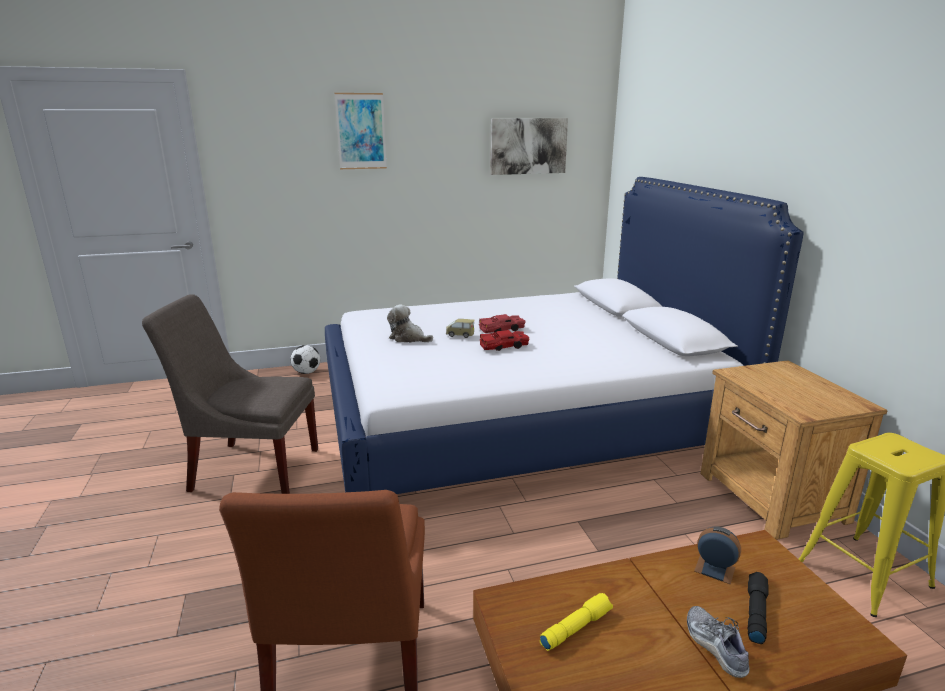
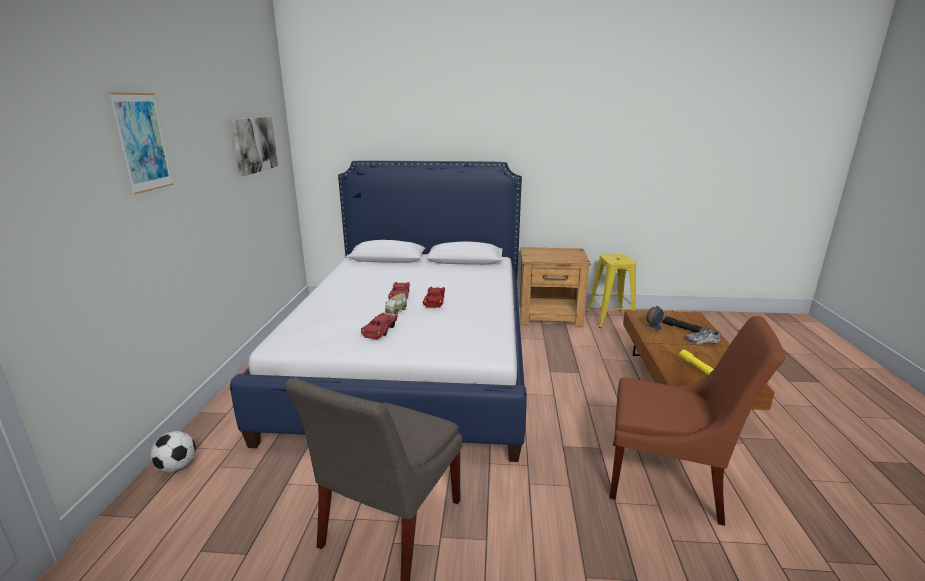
camera: 70 degrees left, 0 degrees up
plush toy [387,304,433,342] -> red toy car [361,313,398,339]

